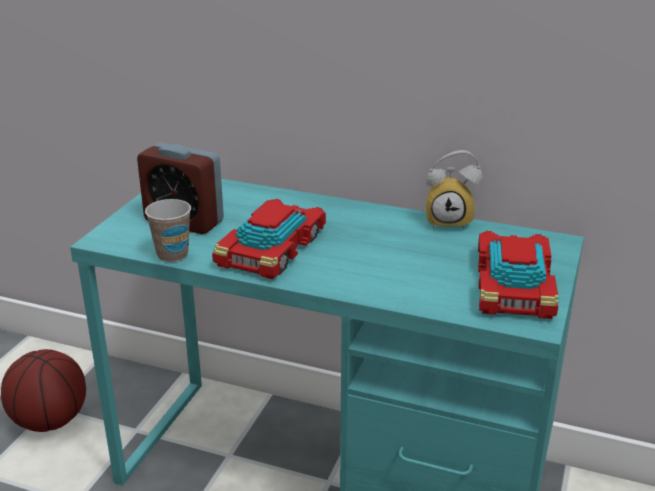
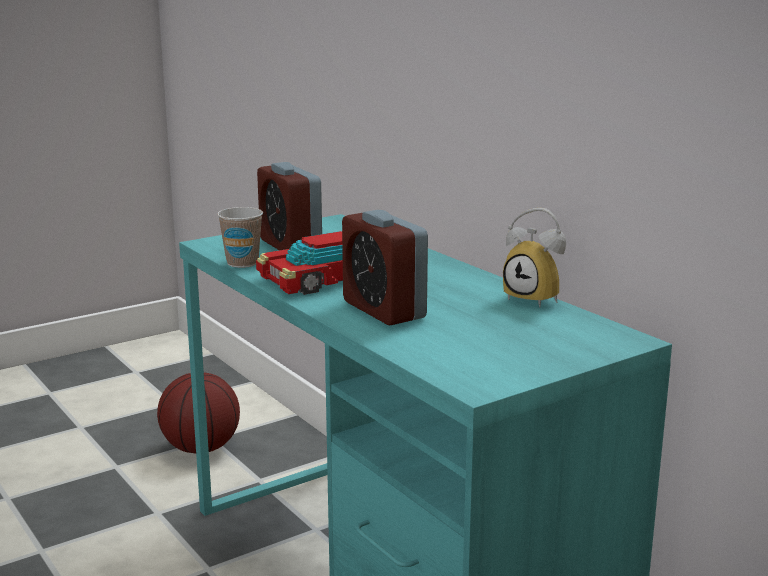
camera: 35 degrees right, 10 degrees down
toy car [478,231,559,319] -> none
none -> alarm clock [342,210,428,325]

